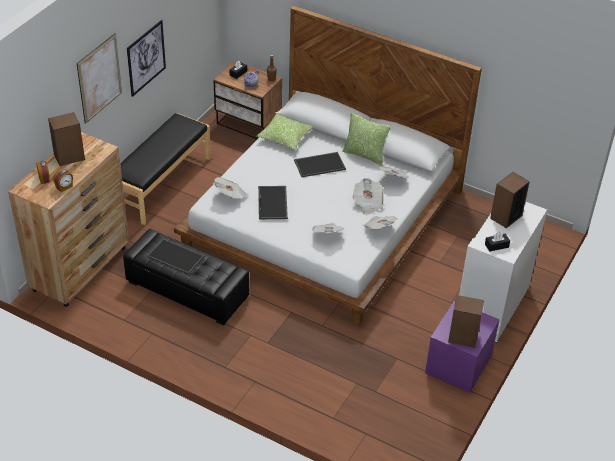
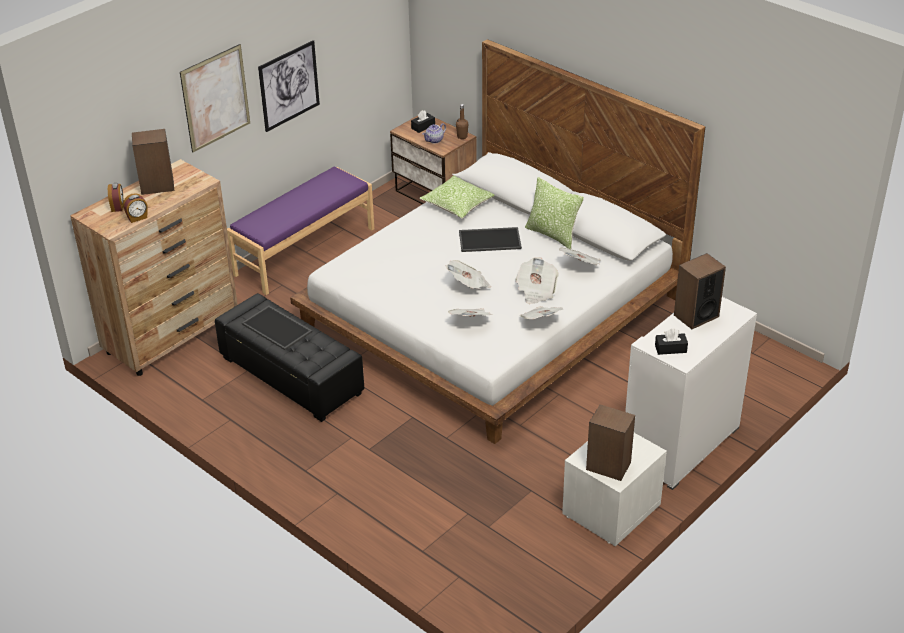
camera: 15 degrees right, 5 degrees down
black bench [120,113,211,225] -> purple bench [227,167,374,295]
newspaper [213,177,248,199] -> newspaper moved to [445,260,492,289]
tray [258,186,288,219] -> none
purple nightstand [425,301,500,393] -> white nightstand [562,433,667,546]

